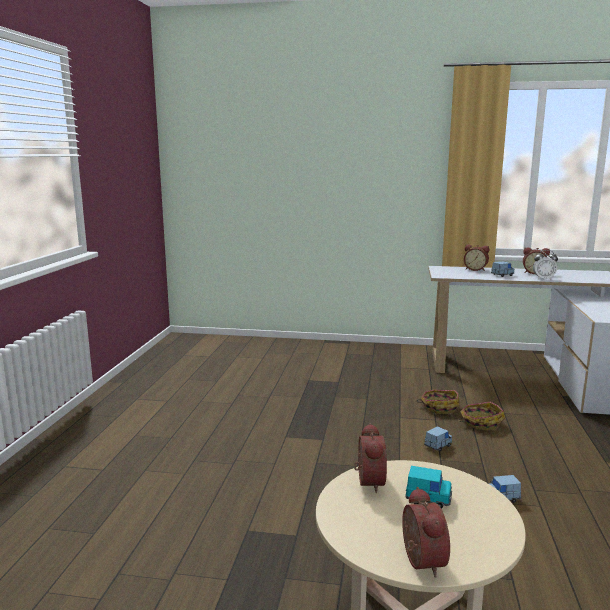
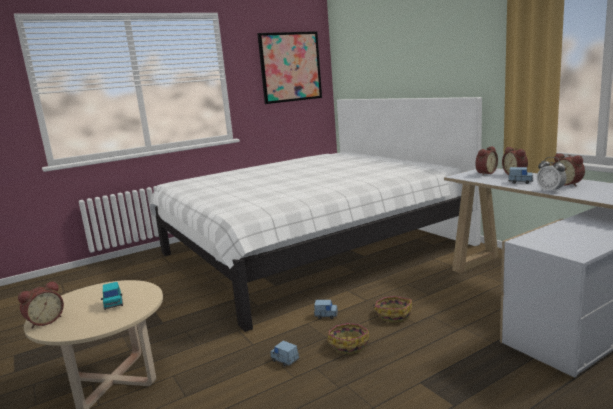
camera: 50 degrees right, 0 degrees up
alarm clock [354,423,387,493] -> alarm clock moved to [475,146,498,175]
basket [416,390,459,414] -> basket moved to [328,323,369,354]
none -> white bed [149,97,482,332]
none -> picture [257,31,322,104]

